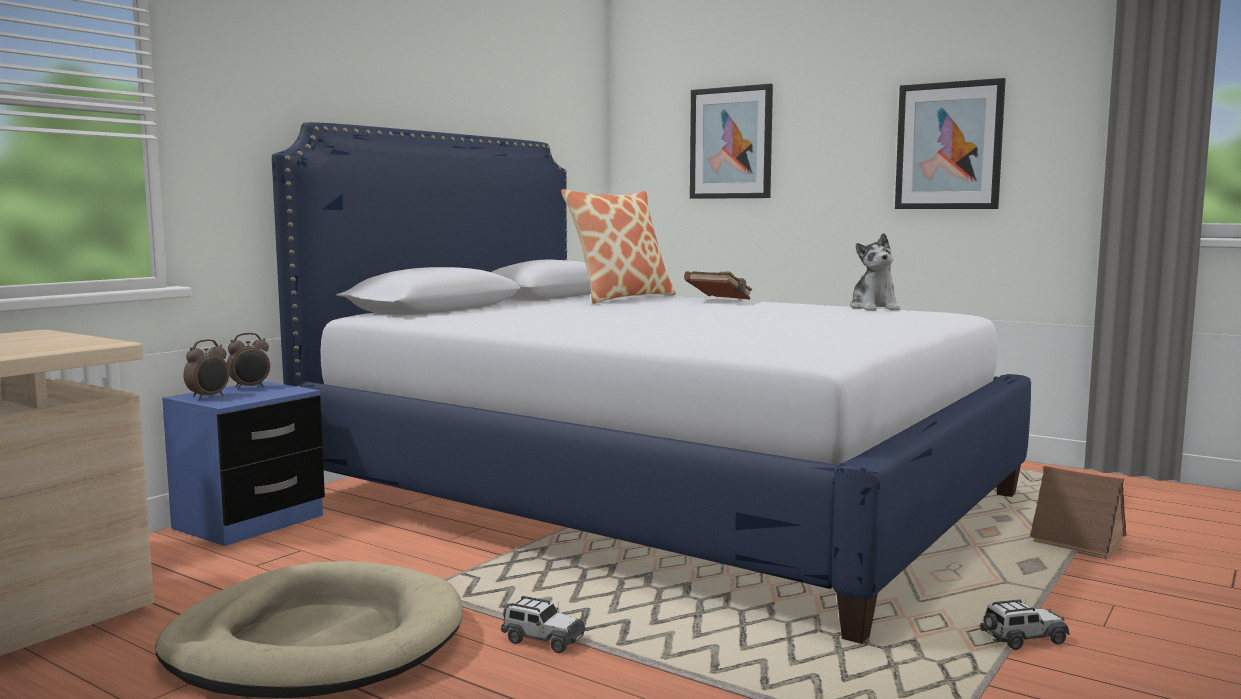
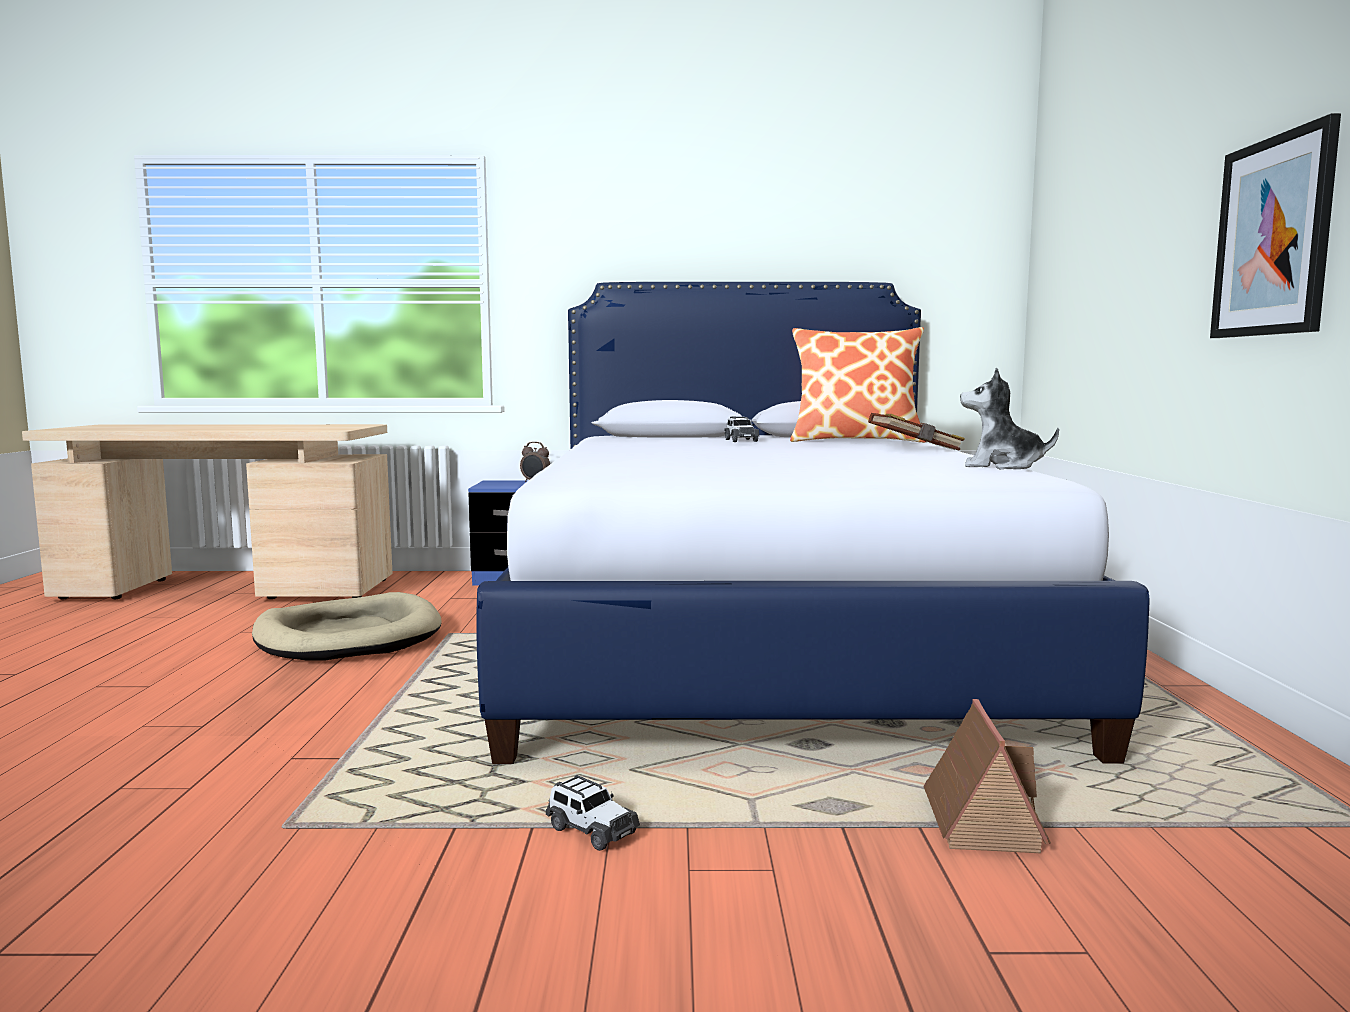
camera: 55 degrees right, 0 degrees up
alarm clock [183,339,229,400] -> none
toy car [501,596,586,653] -> toy car moved to [725,417,759,442]
picture [690,84,773,199] -> none
plush toy [850,233,900,311] -> plush toy turned 60 degrees clockwise [960,367,1059,469]

